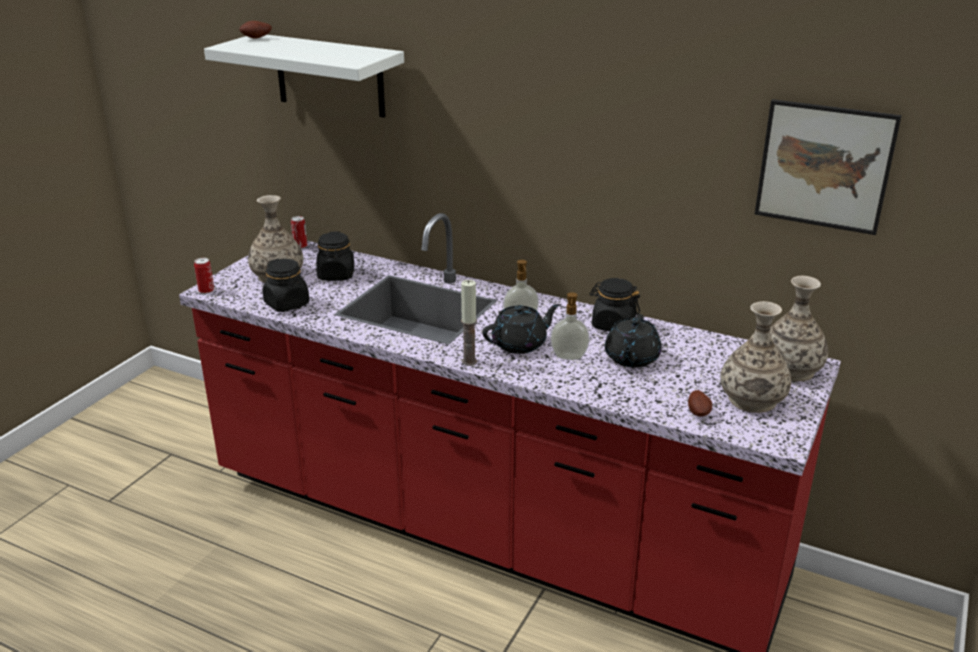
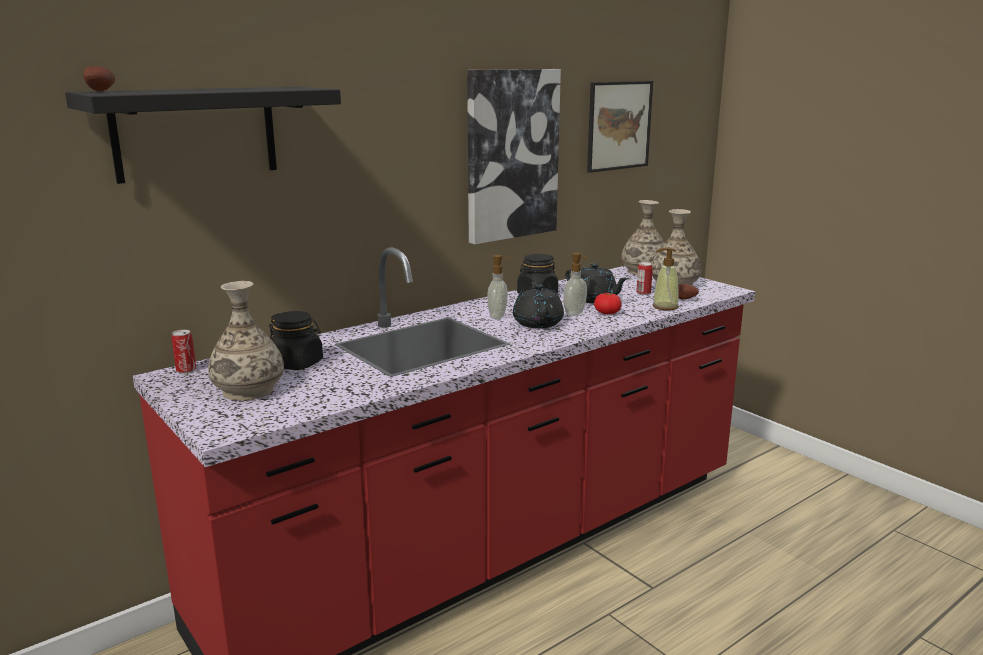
camera: 65 degrees left, 10 degrees down
can [194,258,214,294] -> can moved to [636,262,653,295]
white shelf [204,35,404,118] -> black shelf [65,87,341,184]
black jar [262,259,309,312] -> none
candle [461,280,477,366] -> none
none -> picture [467,69,561,244]
none -> tomato [594,293,622,314]
none -> soap dispenser [652,247,679,311]

